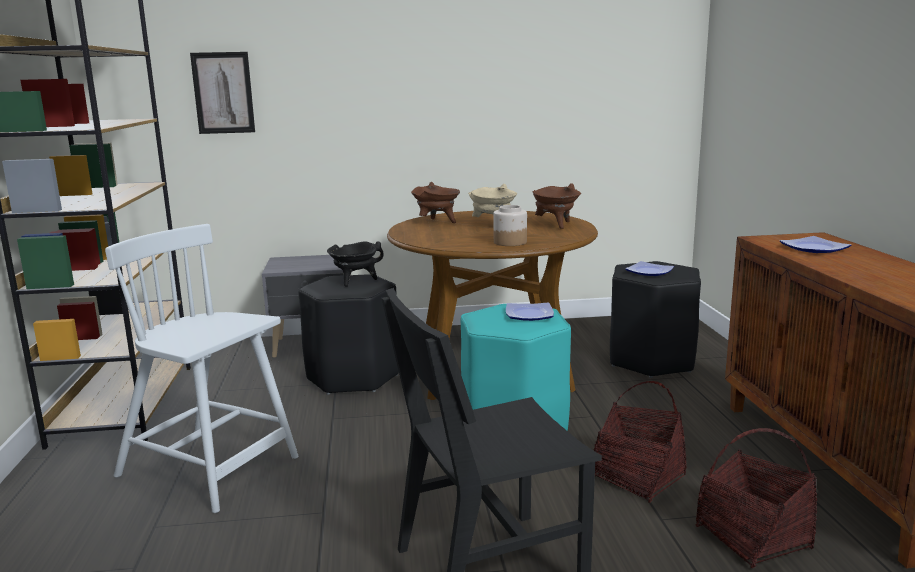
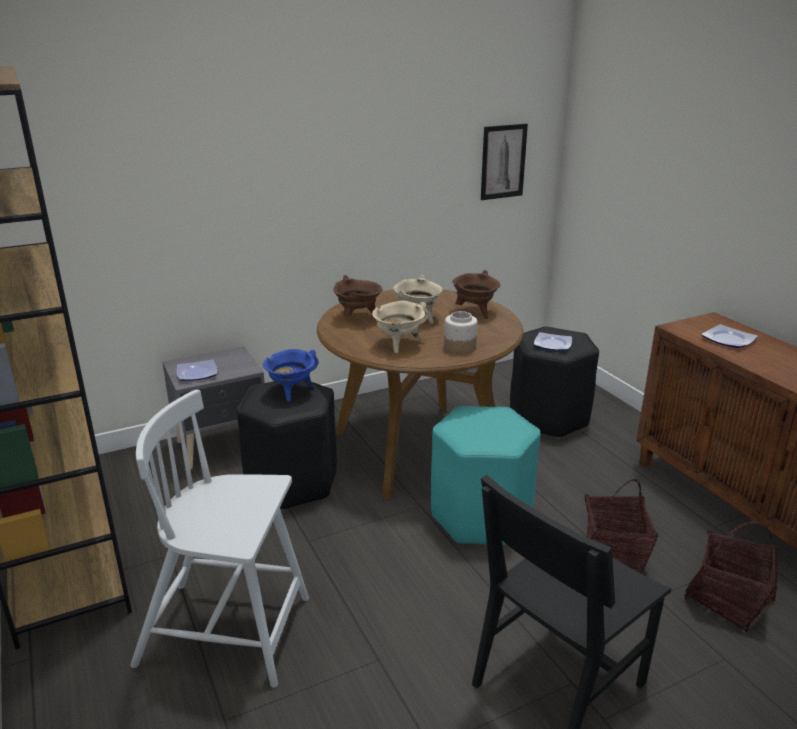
camera: 20 degrees left, 10 degrees up
picture [190,52,255,134] -> picture moved to [481,124,528,200]
black cooking pot [327,241,384,287] -> blue cooking pot [263,349,319,402]
plate [506,303,554,321] -> plate moved to [177,359,217,381]
none -> beige cooking pot [372,301,428,354]

